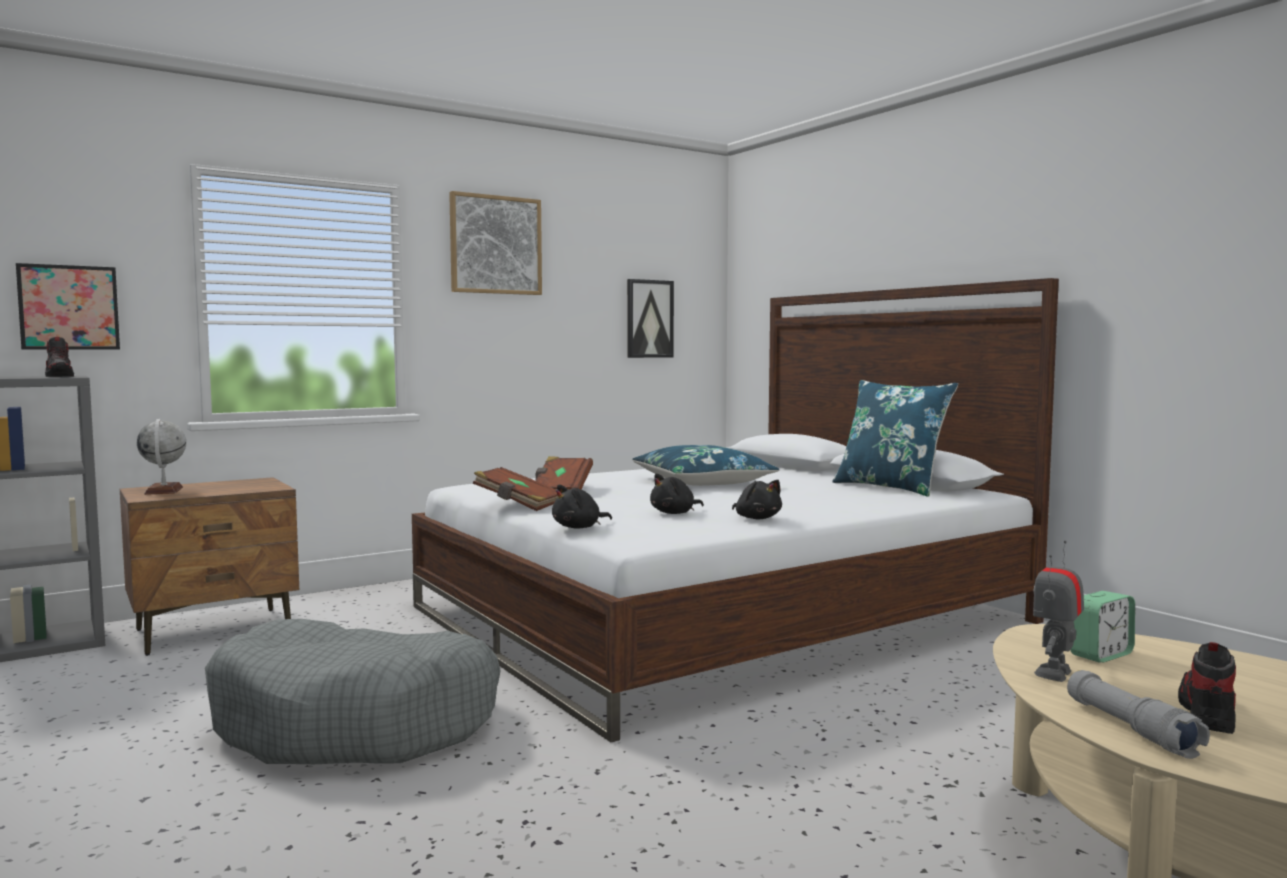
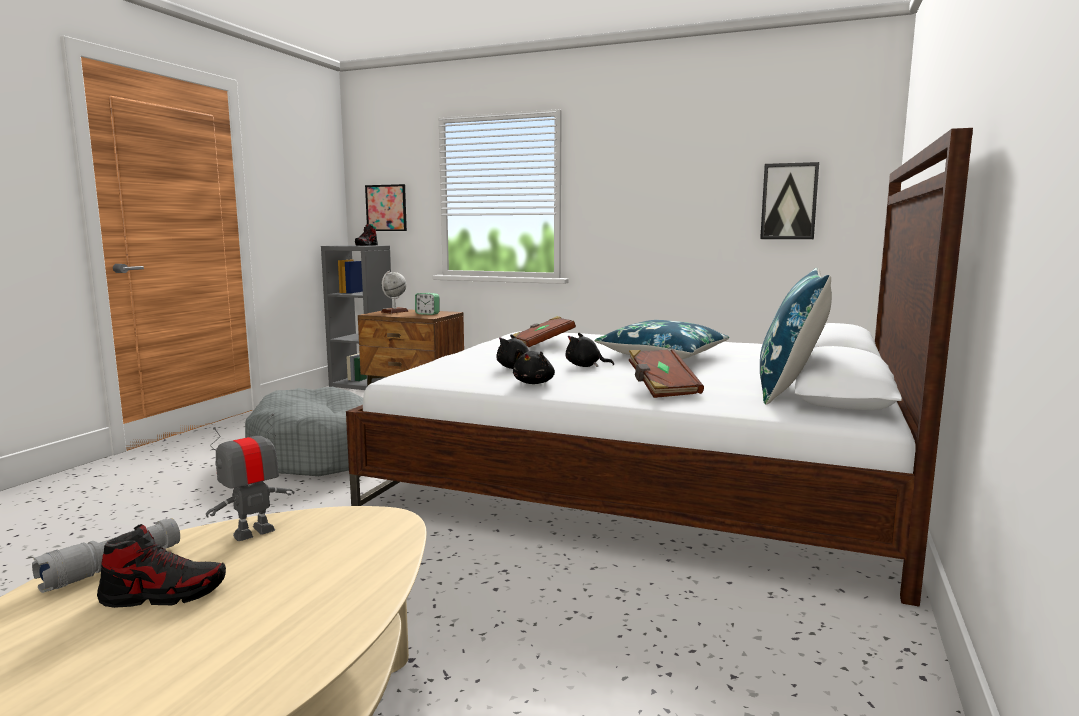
camera: 55 degrees right, 5 degrees up
picture [449,191,542,295] -> none
brown book [473,467,558,511] -> brown book moved to [629,349,704,398]
black plush toy [552,485,612,528] -> black plush toy moved to [566,333,614,367]
toy robot [1033,541,1084,682] -> toy robot turned 45 degrees counterclockwise [206,413,294,541]
alarm clock [1070,591,1135,663] -> alarm clock moved to [415,293,440,315]

